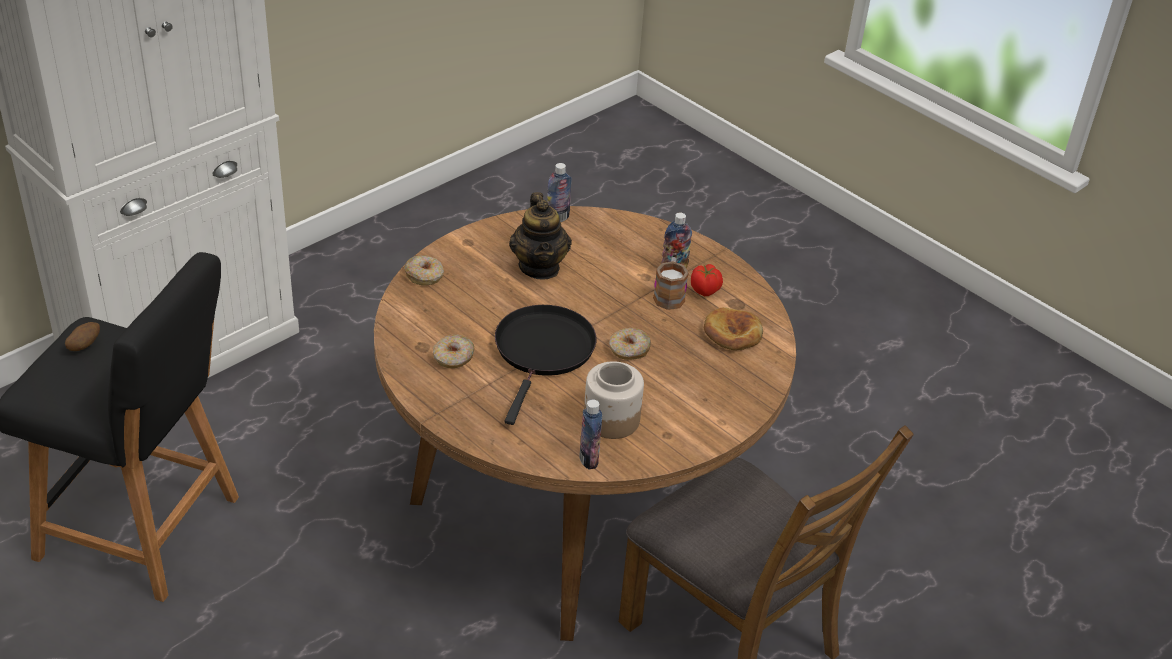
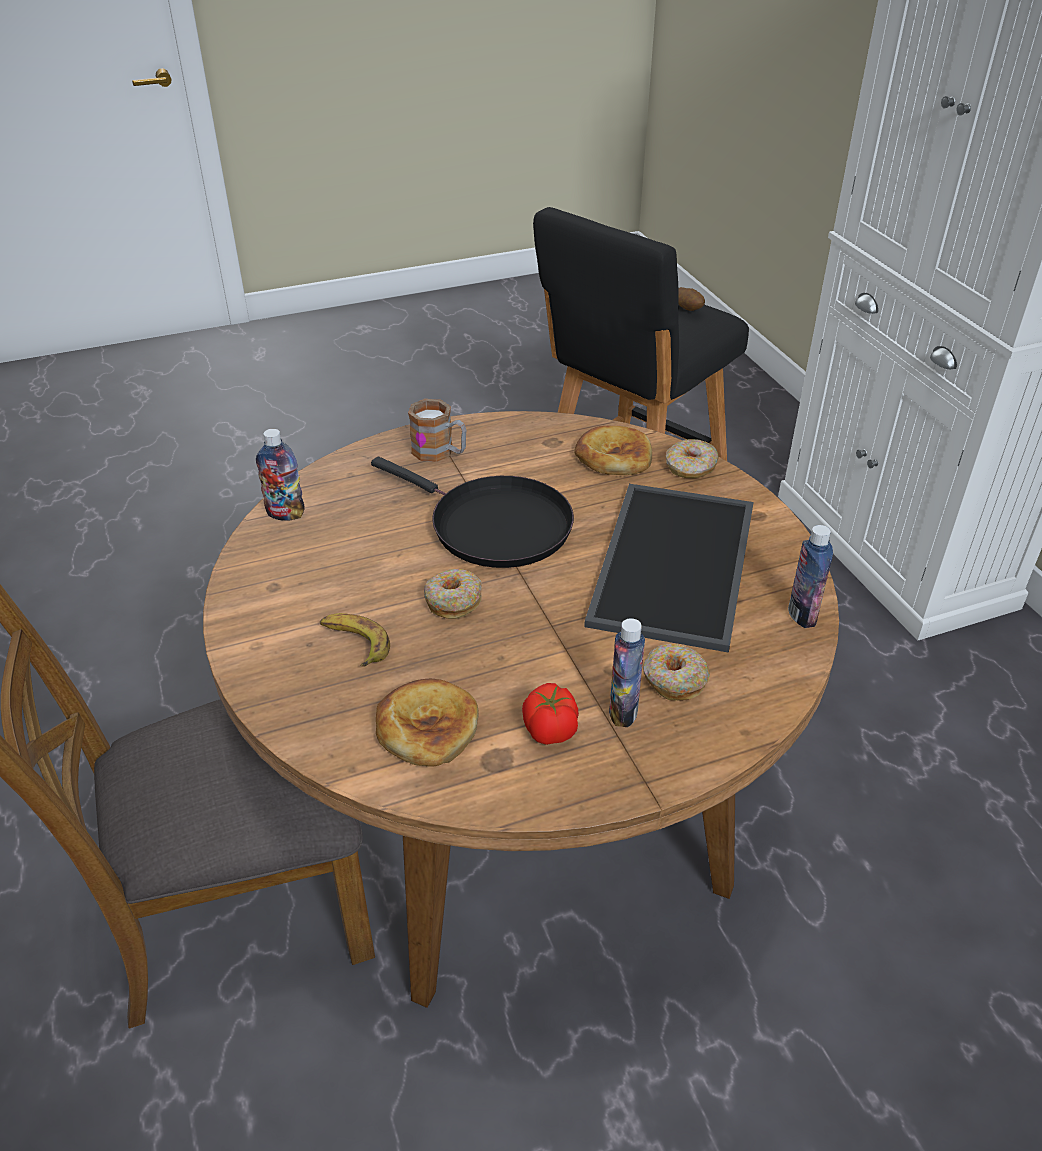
camera: 115 degrees right, 0 degrees up
donut [433,335,475,368] -> donut moved to [643,644,710,701]
teapot [509,192,572,280] -> tray [584,484,754,653]
jar [584,361,644,439] -> none
mug [653,257,689,310] -> mug moved to [408,399,466,462]
none -> banana [320,613,390,667]
none -> bread [574,426,652,475]

